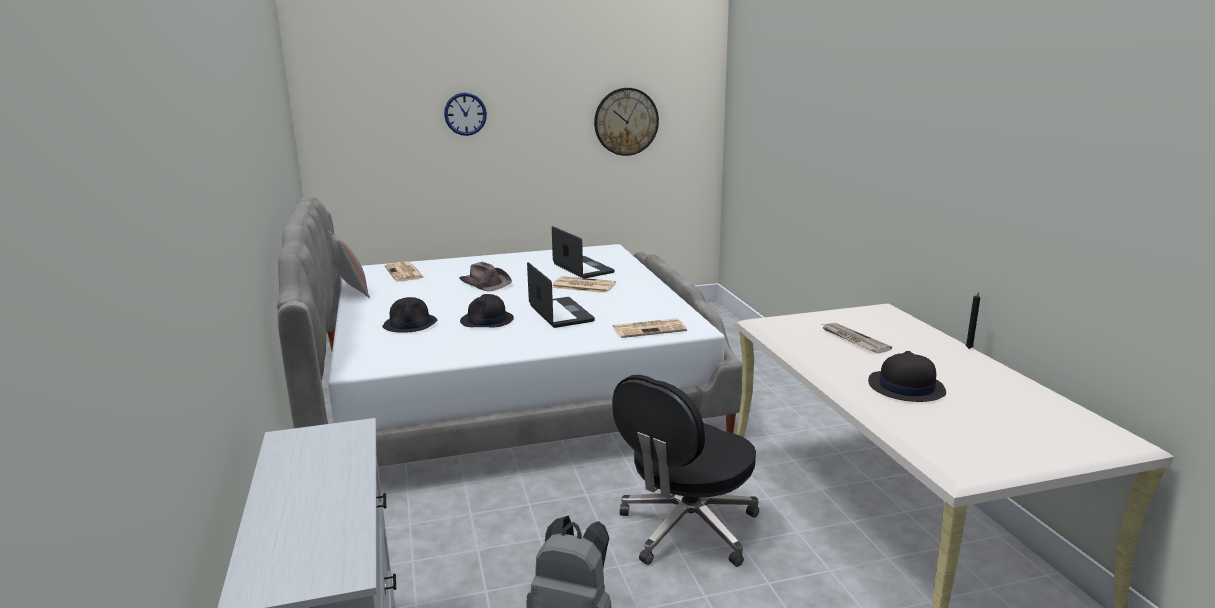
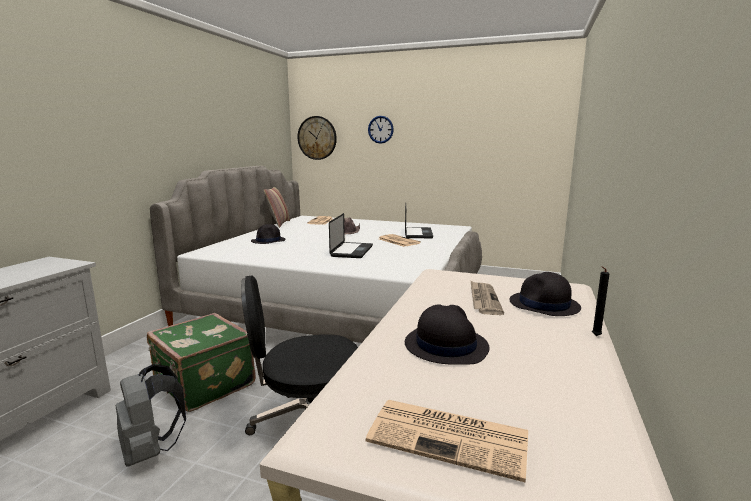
camera: 35 degrees right, 5 degrees down
black hat [460,294,514,327] -> black hat moved to [510,272,581,316]
wall clock [594,88,659,156] -> wall clock moved to [298,116,337,160]
newspaper [613,318,687,338] -> newspaper moved to [366,400,528,482]
none -> green suitcase [147,313,256,412]

